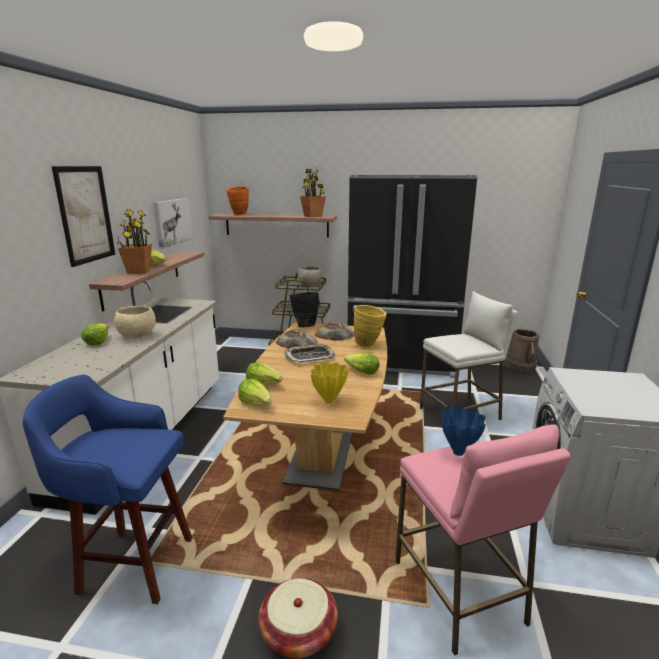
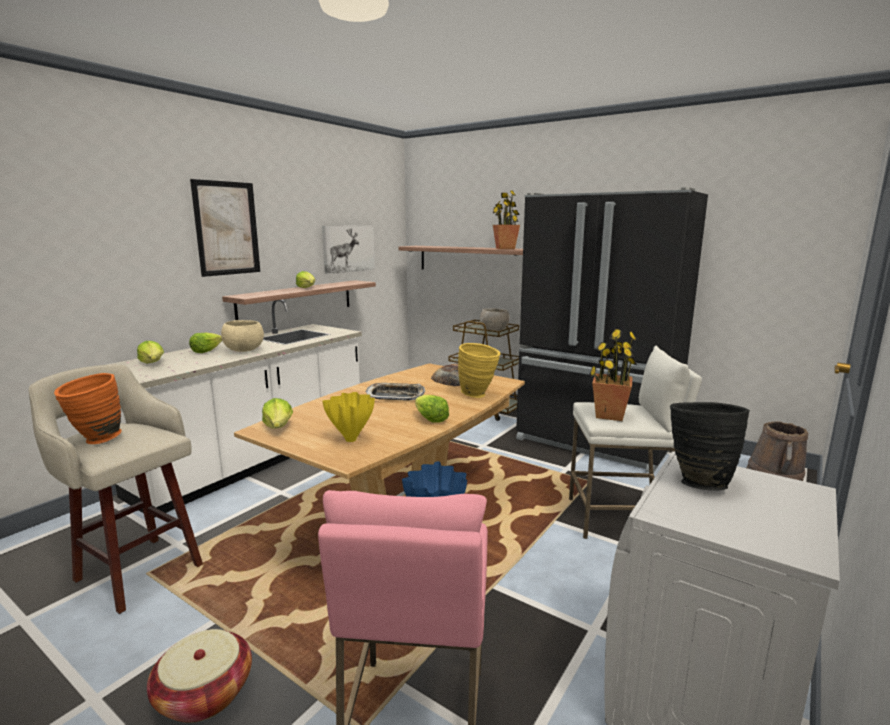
camera: 25 degrees right, 5 degrees down
blue stool [23,375,192,604] -> beige stool [29,365,203,614]
potted plant [117,209,152,274] -> potted plant moved to [589,329,638,421]
orange vase [226,186,249,216] -> orange vase moved to [54,373,122,444]
lettuce [246,362,282,386] -> lettuce moved to [137,341,164,363]
bread [276,329,318,348] -> none
black vase [290,292,319,327] -> black vase moved to [670,402,750,491]

